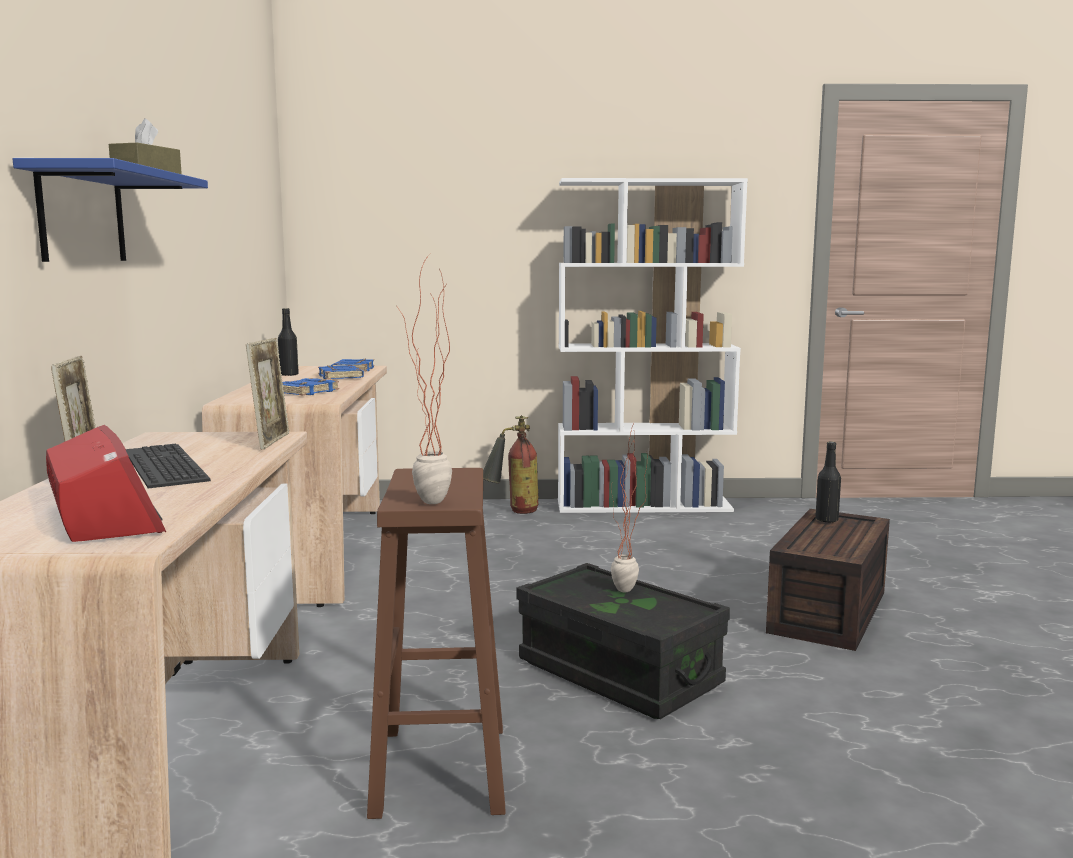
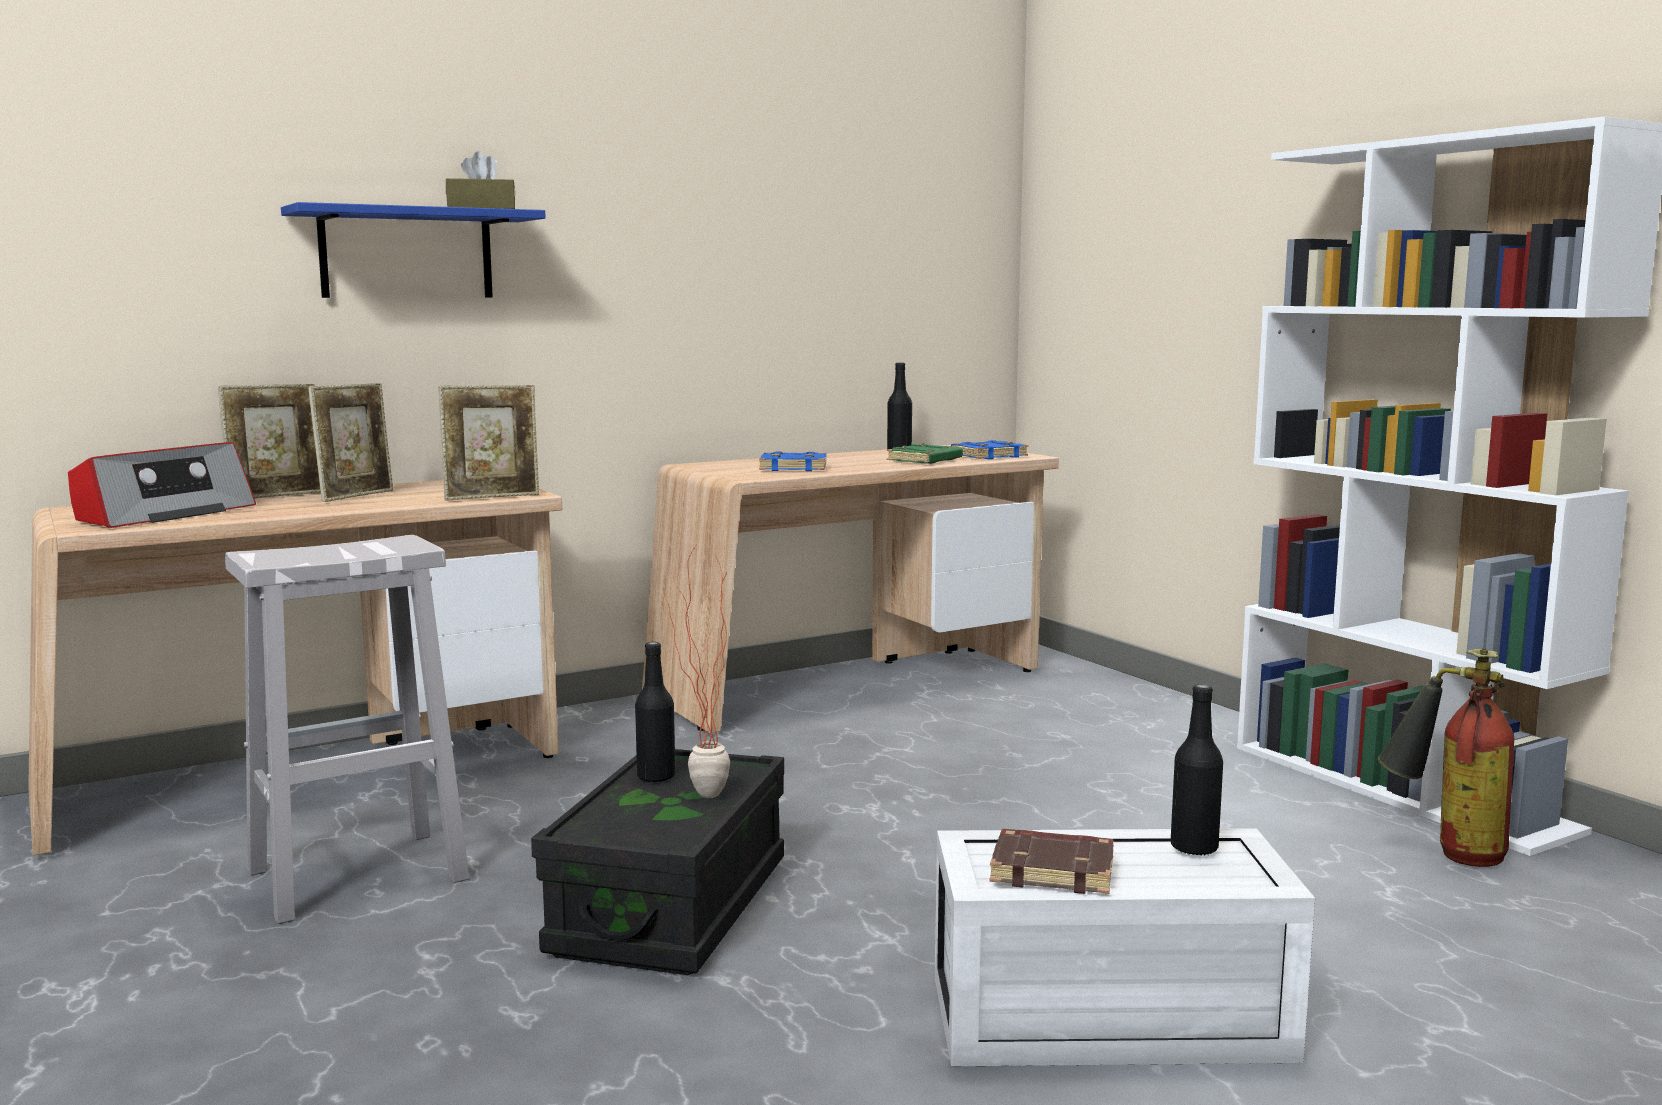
camera: 60 degrees right, 0 degrees up
keyboard [126,444,211,488] -> picture frame [308,383,393,502]
blue book [318,365,364,379] -> green book [887,443,963,464]
brown stool [367,468,506,819] -> white stool [225,535,469,924]
potted plant [396,255,452,504] -> none
fire extinguisher [483,415,539,514] -> fire extinguisher moved to [1378,648,1514,867]
brown storage box [766,509,890,651] -> white storage box [935,828,1315,1066]
none -> black bottle [635,642,675,782]
none -> brown book [989,829,1114,894]

